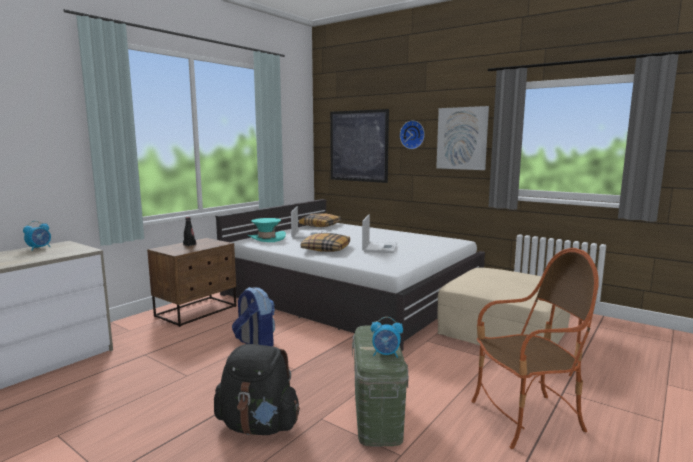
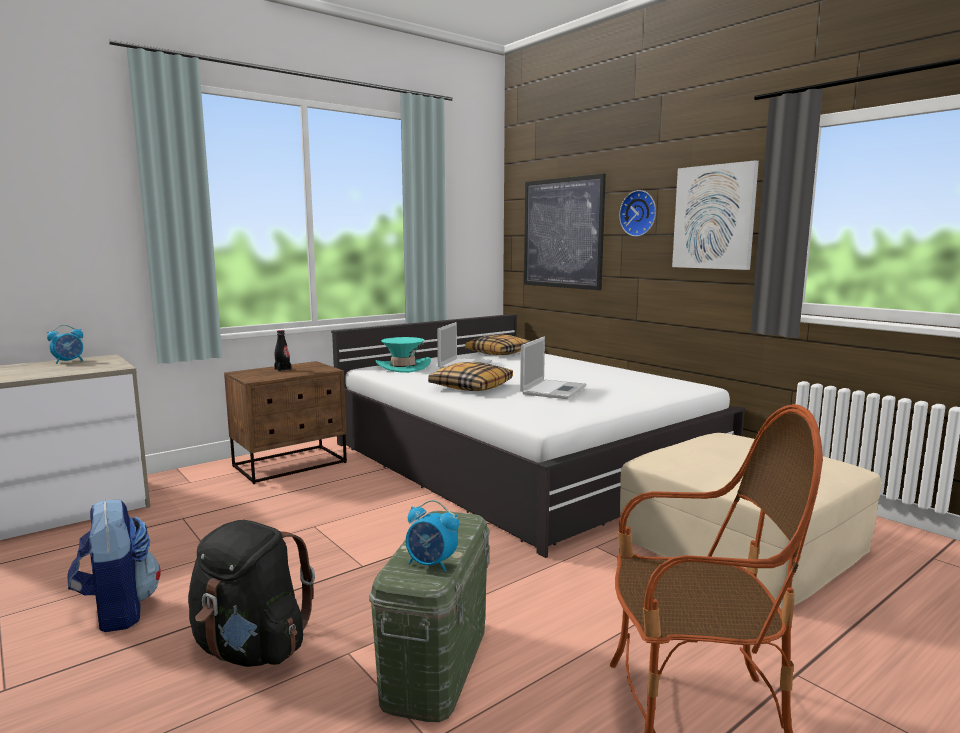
camera: 15 degrees right, 0 degrees up
backpack [232,287,275,346] -> backpack moved to [68,499,161,632]

